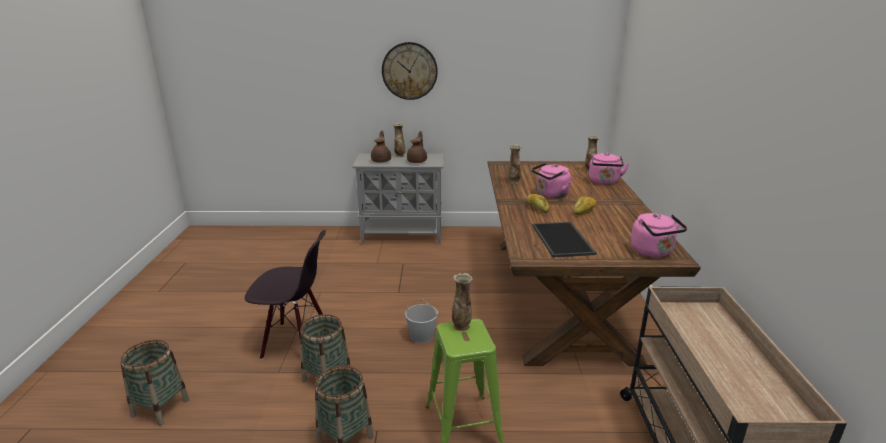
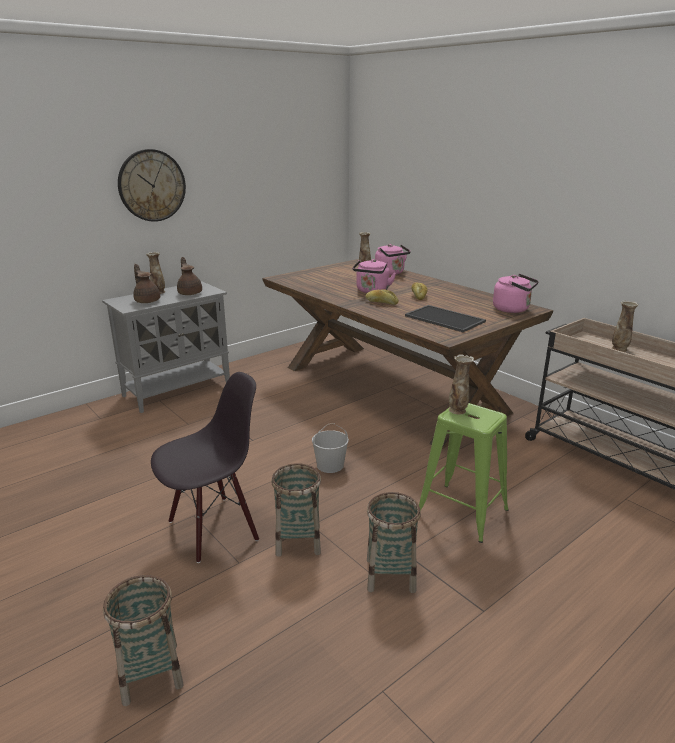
camera: 40 degrees left, 0 degrees up
vase [508,145,522,184] -> vase moved to [612,300,639,352]

